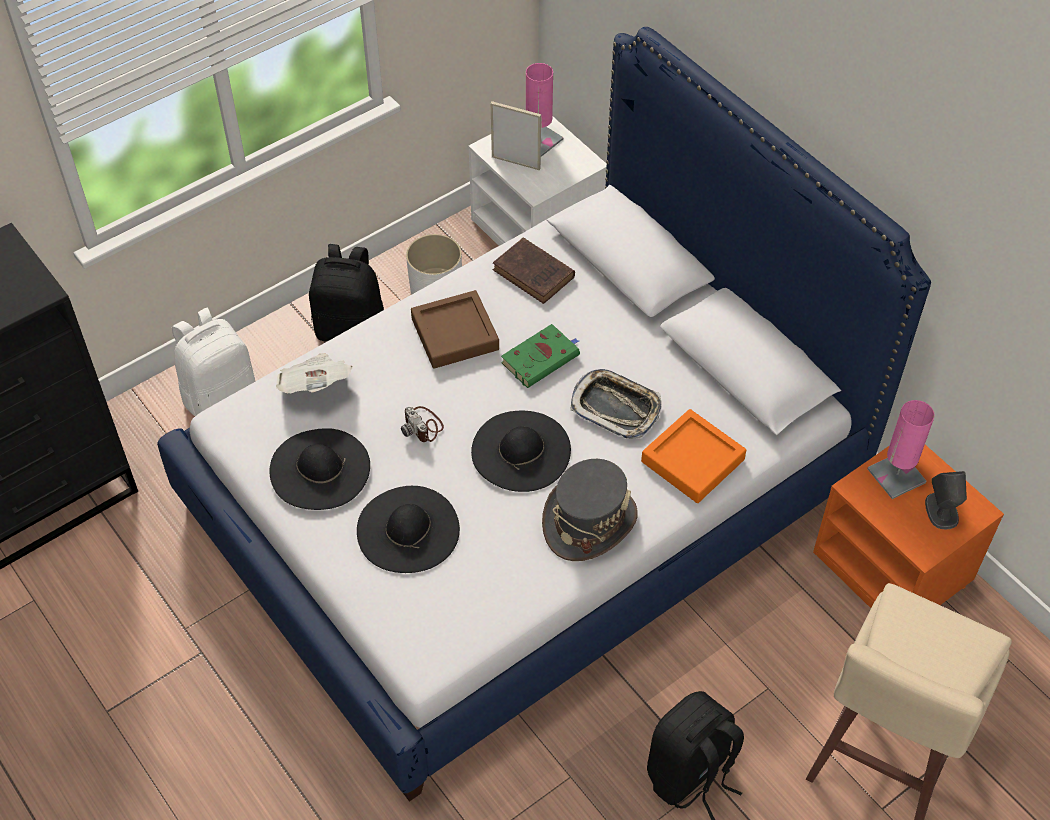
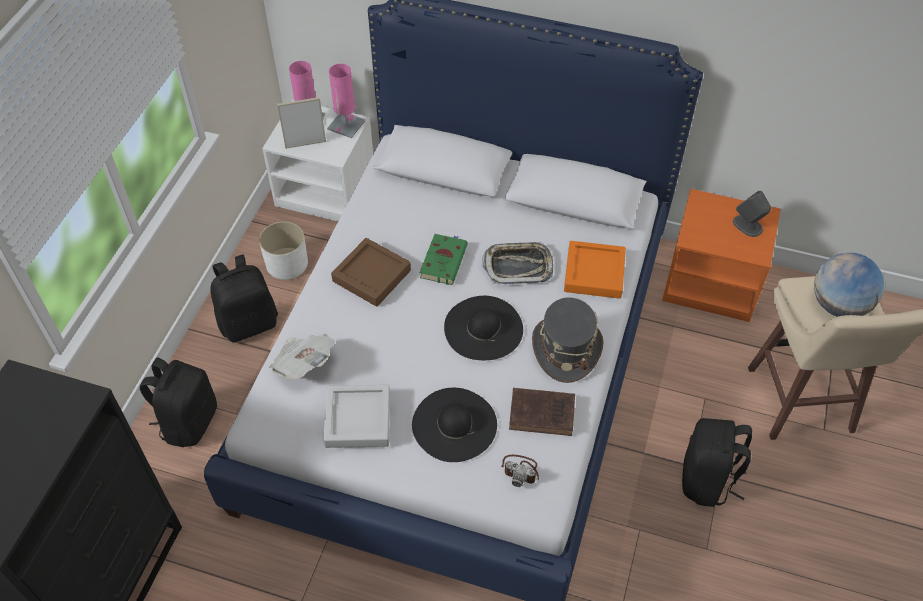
camera: 35 degrees left, 0 degrees up
white backpack [172,308,255,416] -> black backpack [140,358,217,447]
black hat [269,428,370,510] -> grey tray [323,385,390,448]
camera [401,406,444,442] -> camera moved to [501,455,539,487]
brown book [493,238,575,304] -> brown book moved to [509,388,575,436]
pink table lamp [867,400,935,499] -> pink table lamp moved to [327,64,365,138]
none -> globe [814,253,884,317]

